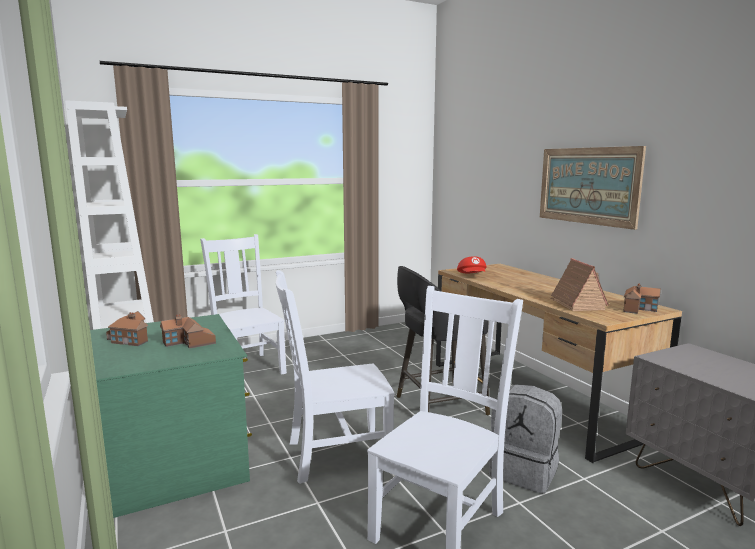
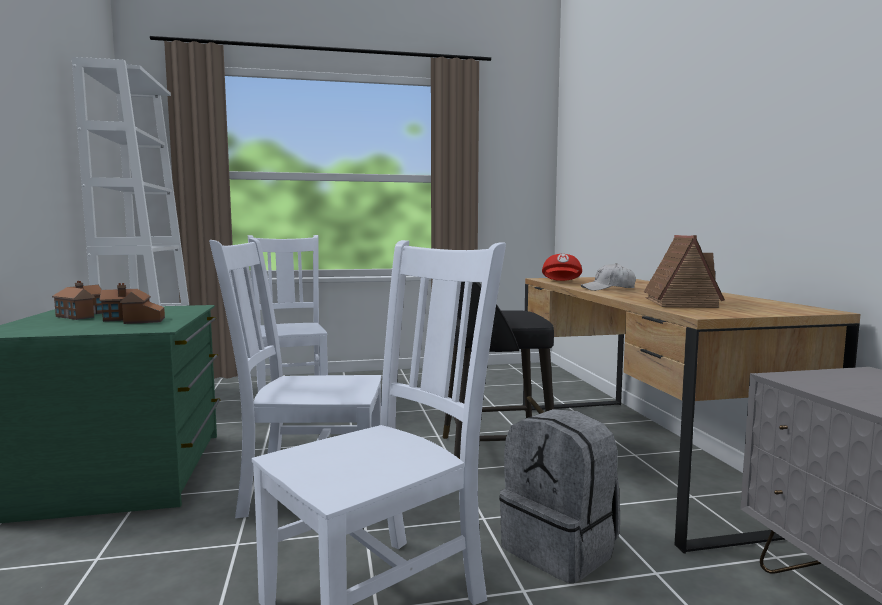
camera: 15 degrees right, 5 degrees down
picture [540,146,646,230] -> none
toy house [623,283,661,314] -> none
none -> white cap [581,263,636,291]

